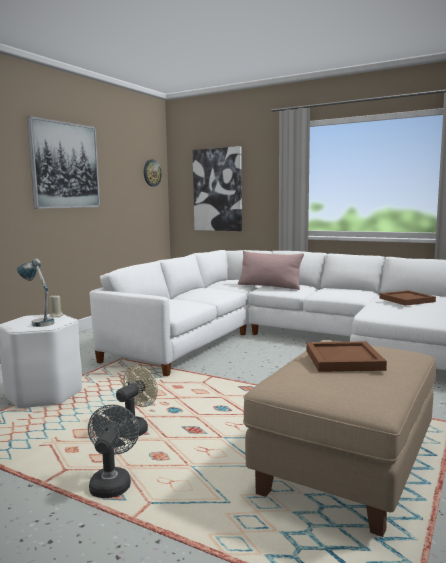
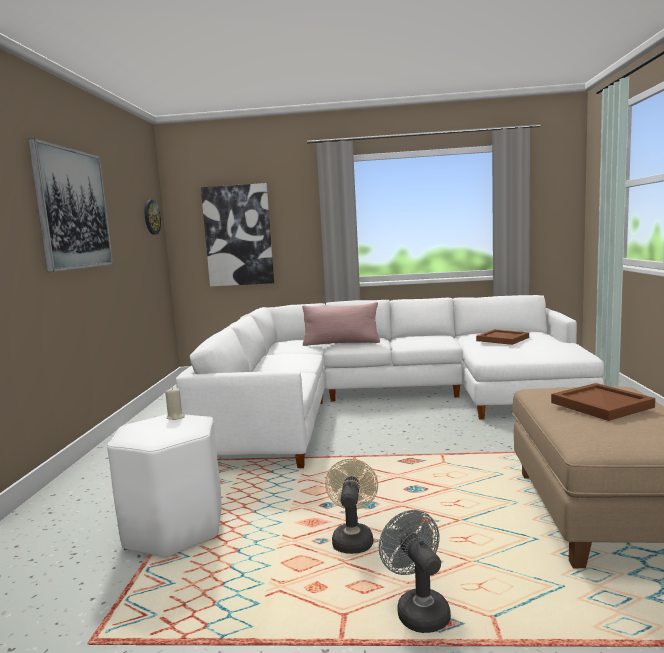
camera: 25 degrees left, 0 degrees up
table lamp [17,259,54,327] -> none

